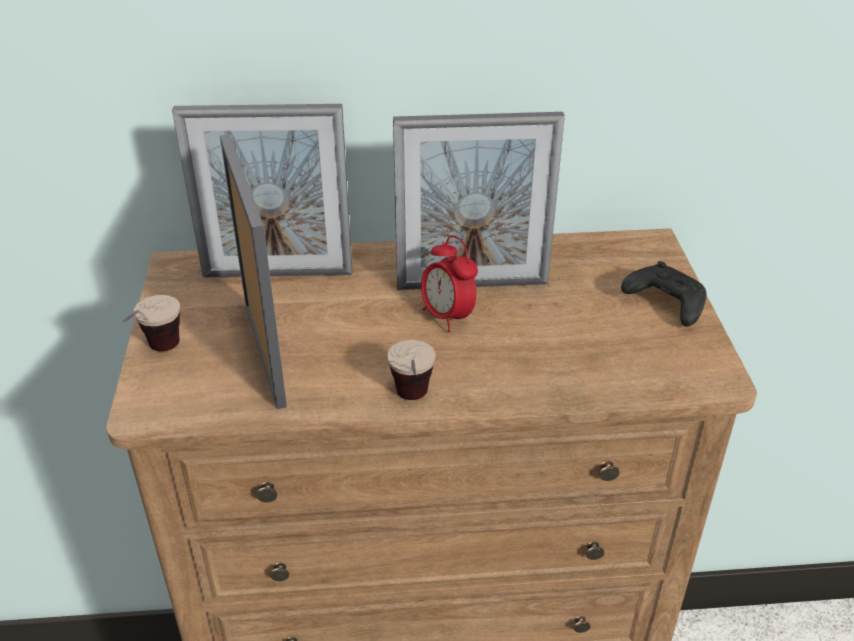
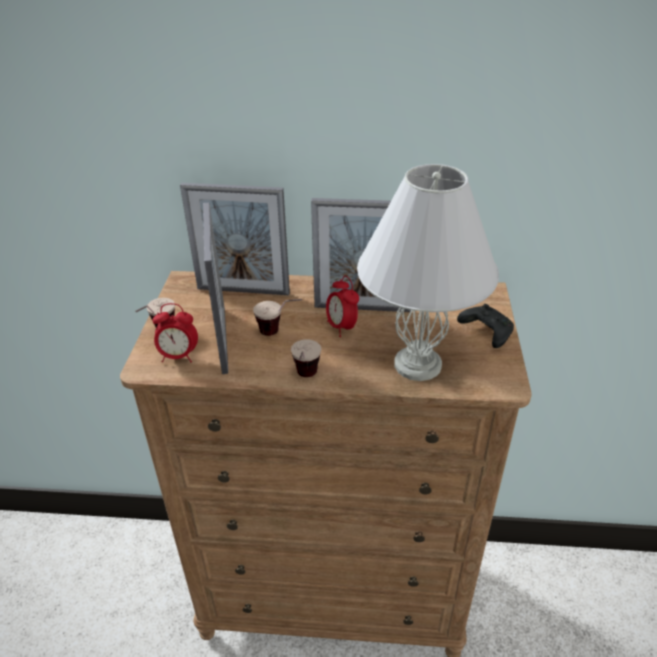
camera: 10 degrees right, 0 degrees up
none -> alarm clock [152,303,198,362]
none -> cup [253,299,302,336]
none -> white table lamp [357,164,499,381]

